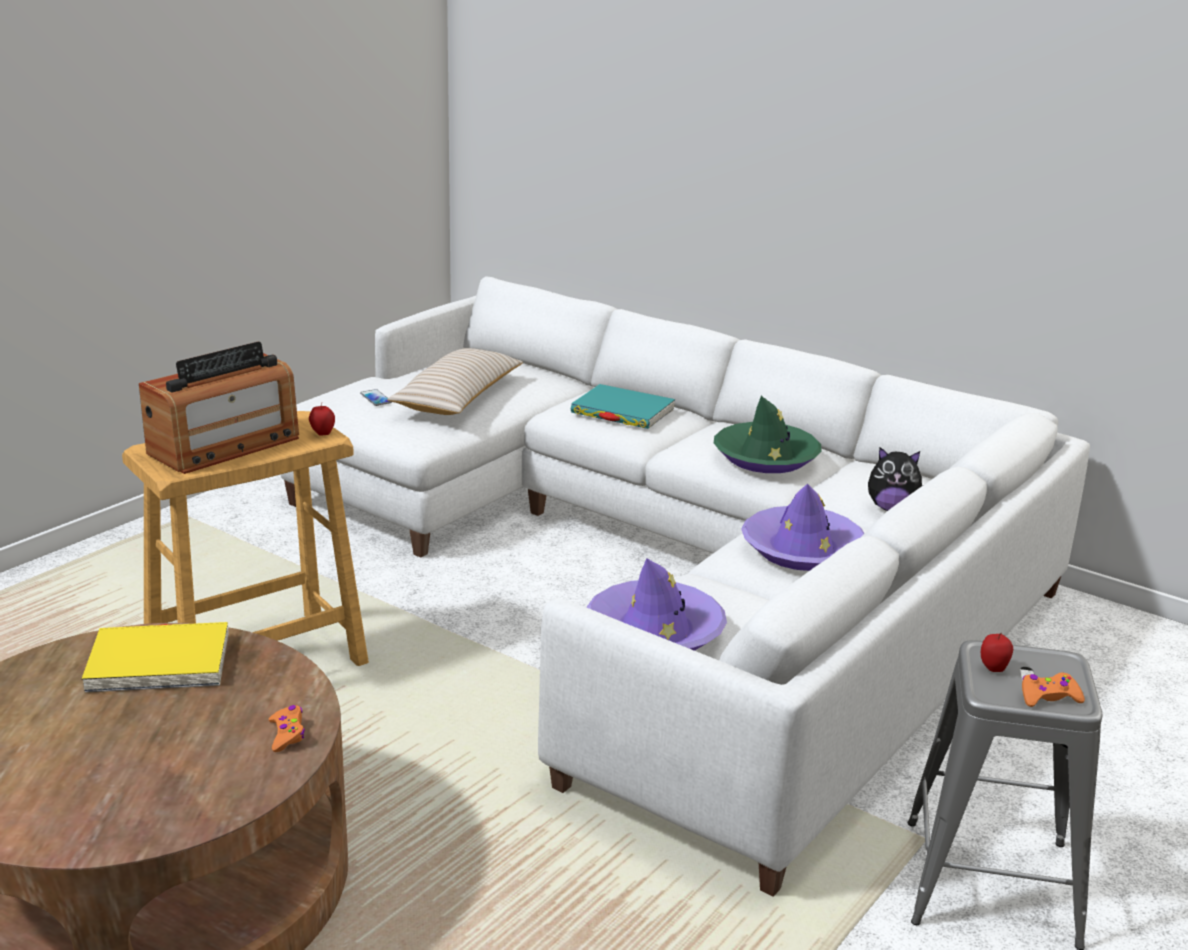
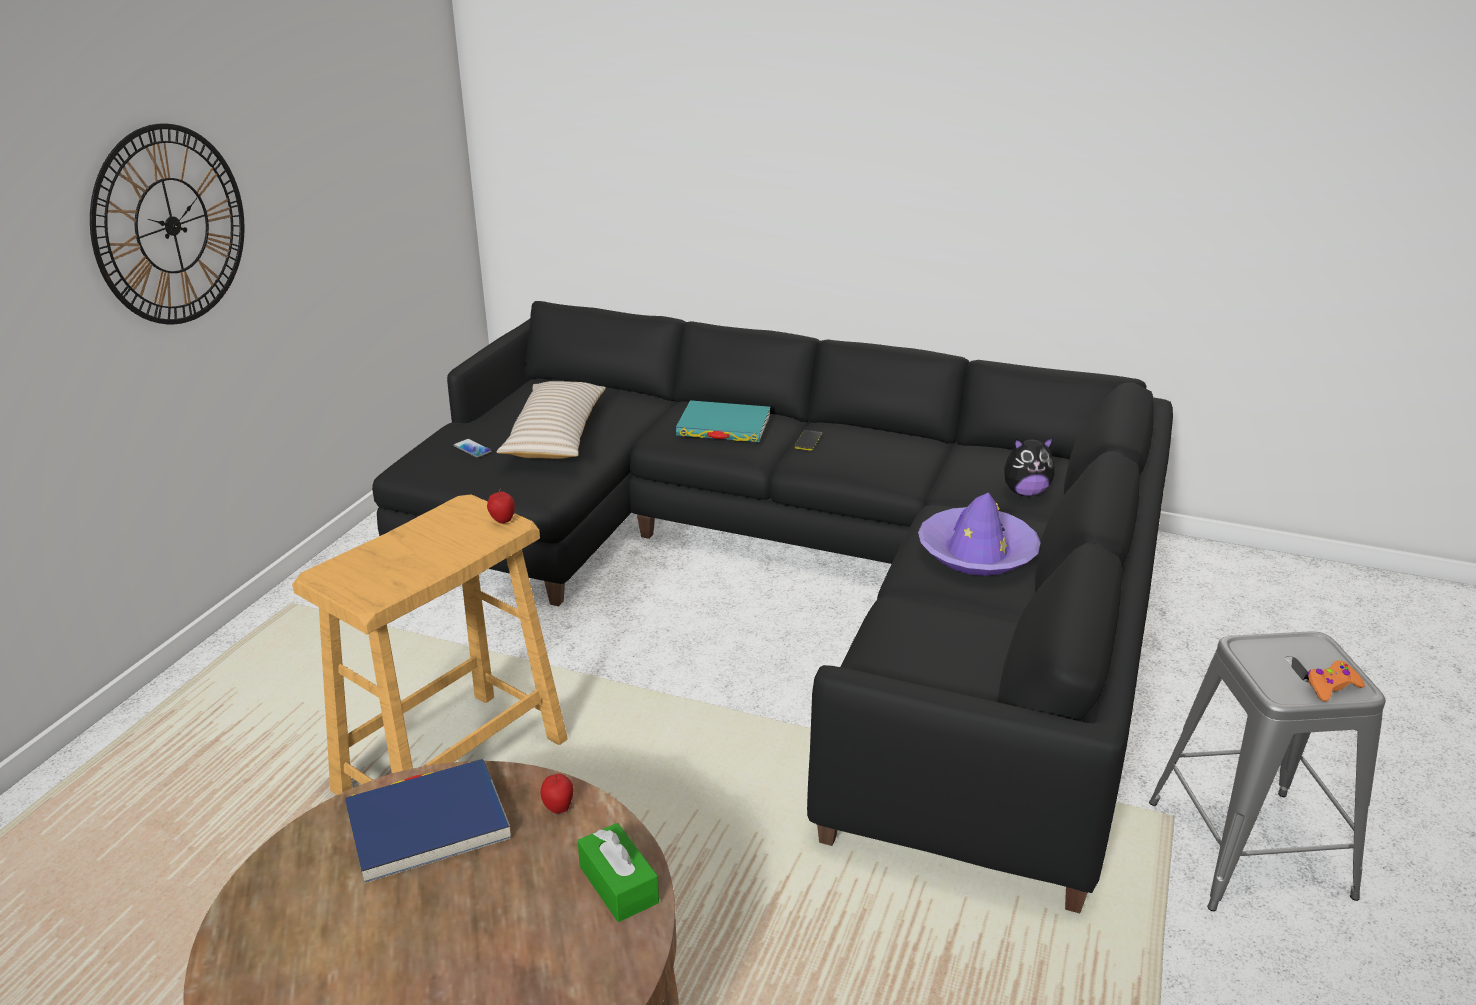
camera: 15 degrees left, 5 degrees up
yellow book [82,622,229,693] -> blue book [345,759,511,883]
radio [139,342,299,474] -> none
orange game controller [269,705,305,752] -> green tissue box [577,823,659,922]
white sofa [280,276,1090,897] -> black sofa [372,301,1173,914]
purple hat [587,558,727,651] -> none
green hat [714,396,822,473] -> none
apple [981,633,1013,672] -> apple moved to [541,774,573,814]
none -> wall clock [90,123,245,324]
none -> phone [794,430,822,451]

